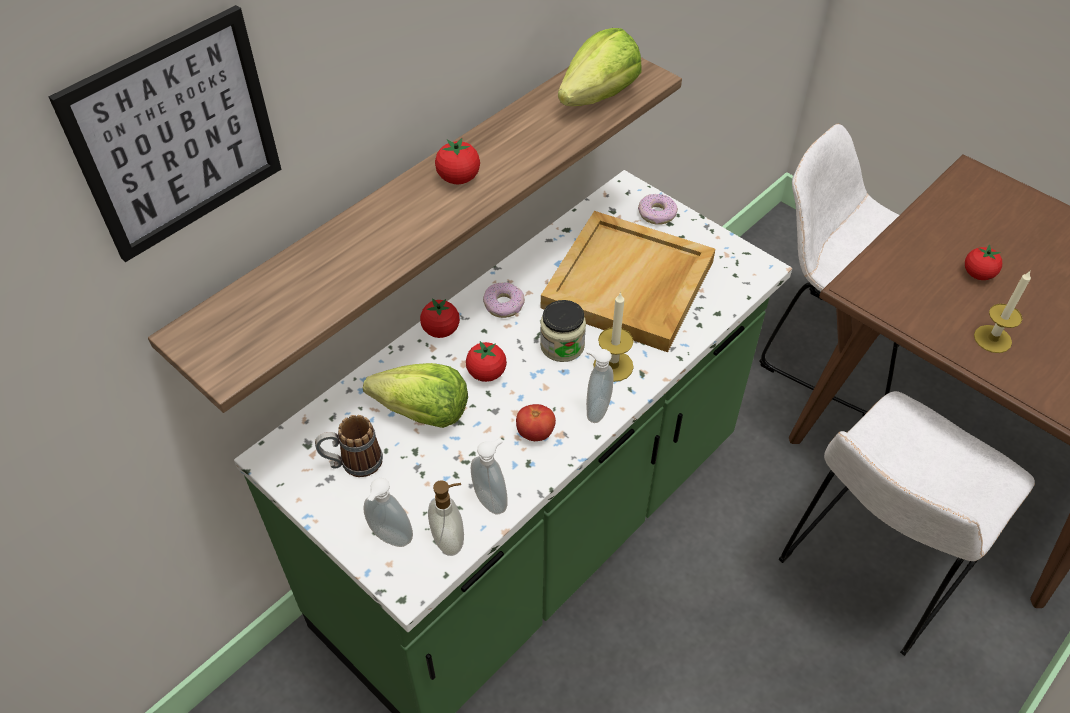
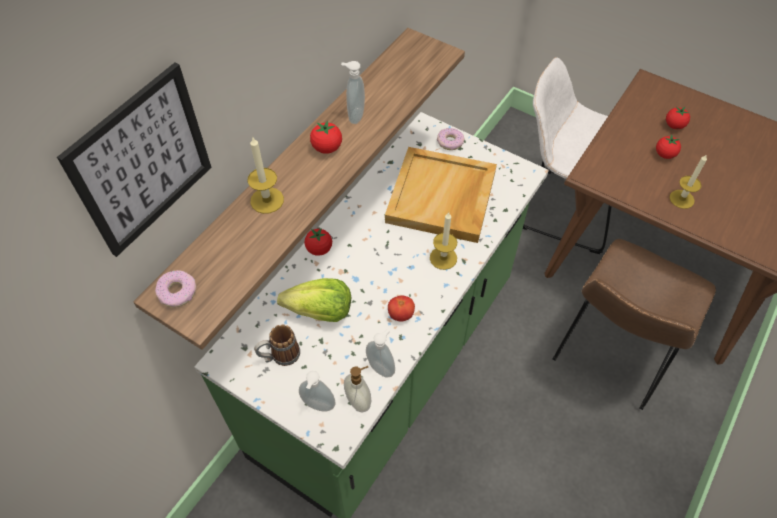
camera: 10 degrees left, 5 degrees up
tomato [466,341,507,382] -> tomato moved to [666,107,690,129]
donut [483,282,525,318] -> donut moved to [155,270,196,308]
jar [540,300,586,362] -> none
lettuce [558,28,642,106] -> none
soap dispenser [586,349,613,423] -> soap dispenser moved to [341,61,365,124]
white chair [779,391,1035,656] -> brown chair [553,239,716,410]
none -> candle [247,136,284,214]

